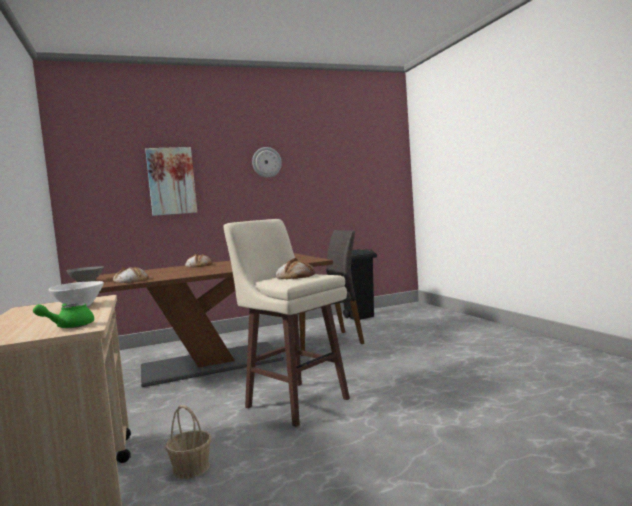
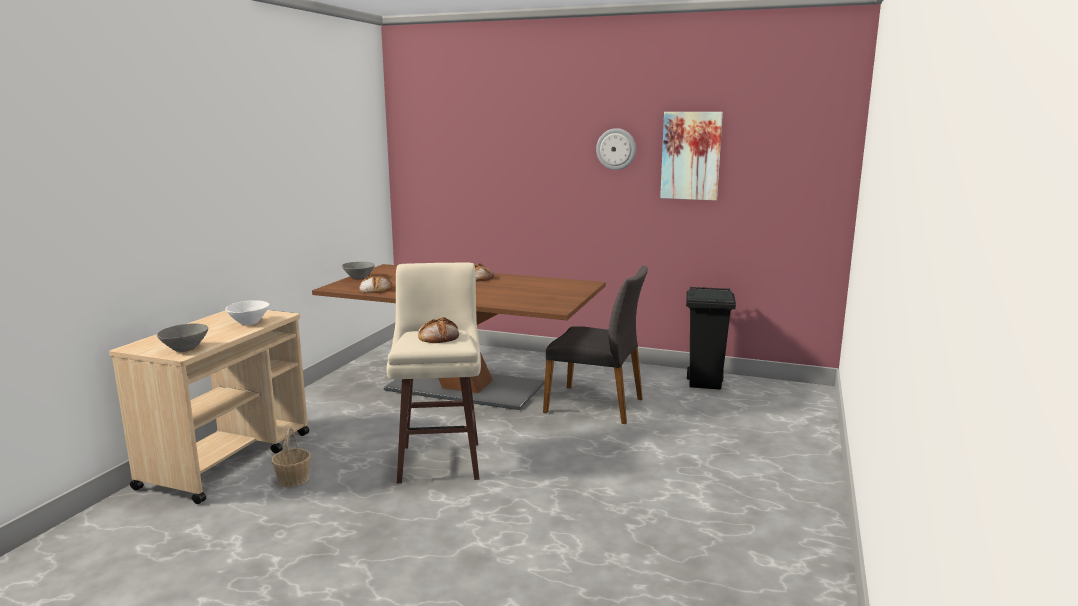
camera: 40 degrees right, 10 degrees up
green teapot [33,303,94,328] -> grey bowl [157,323,208,352]
picture [145,147,197,216] -> picture moved to [660,112,723,201]

